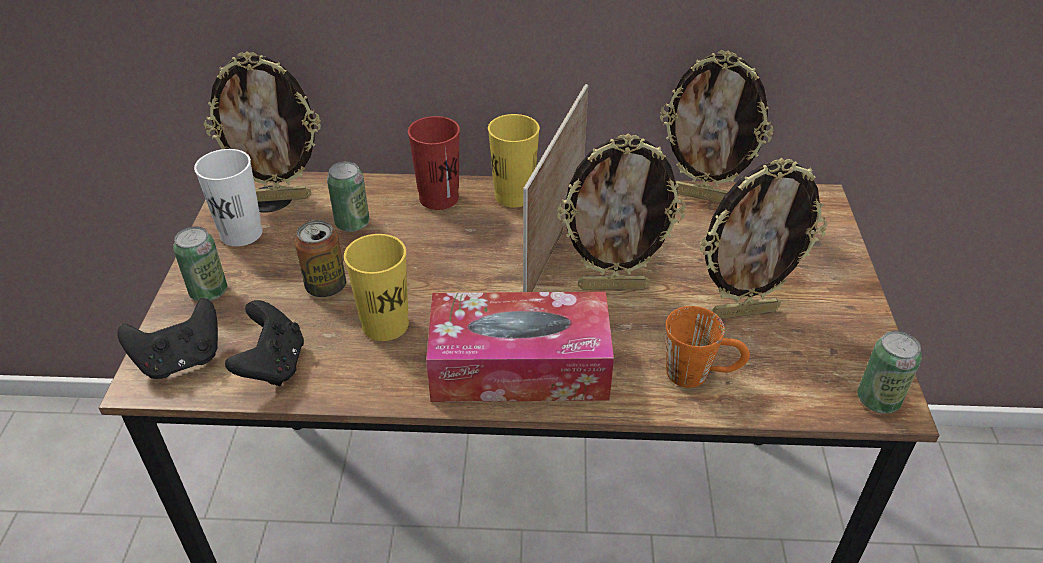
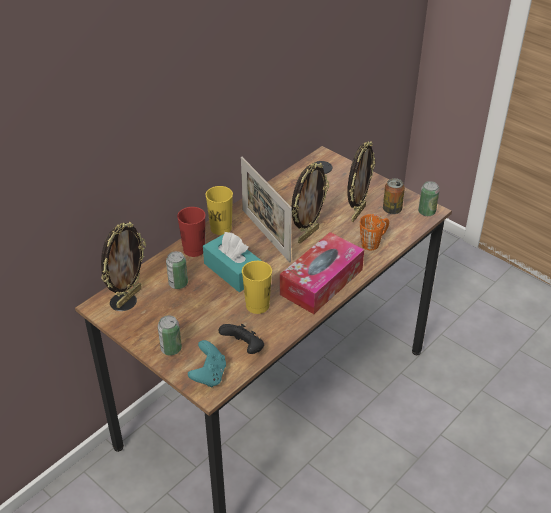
camera: 50 degrees left, 0 degrees up
black game controller [117,298,218,379] -> turquoise game controller [188,340,226,387]
white cup [194,149,262,246] -> none
can [295,220,346,297] -> can moved to [383,178,405,214]
picture frame [660,50,773,203] -> none
none -> turquoise tissue box [203,232,262,292]

